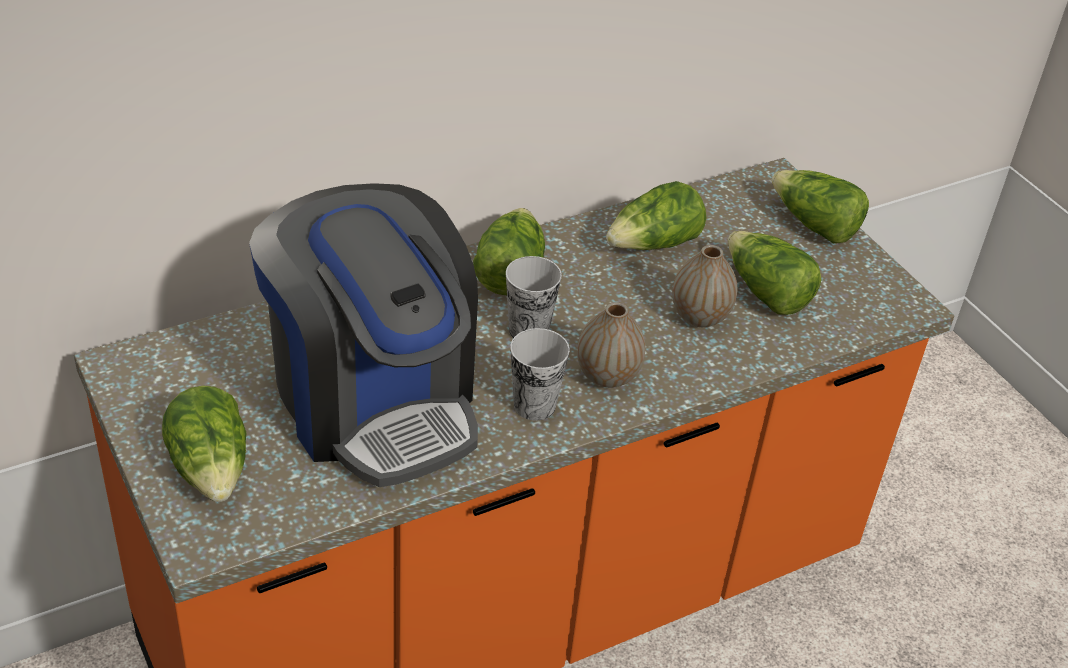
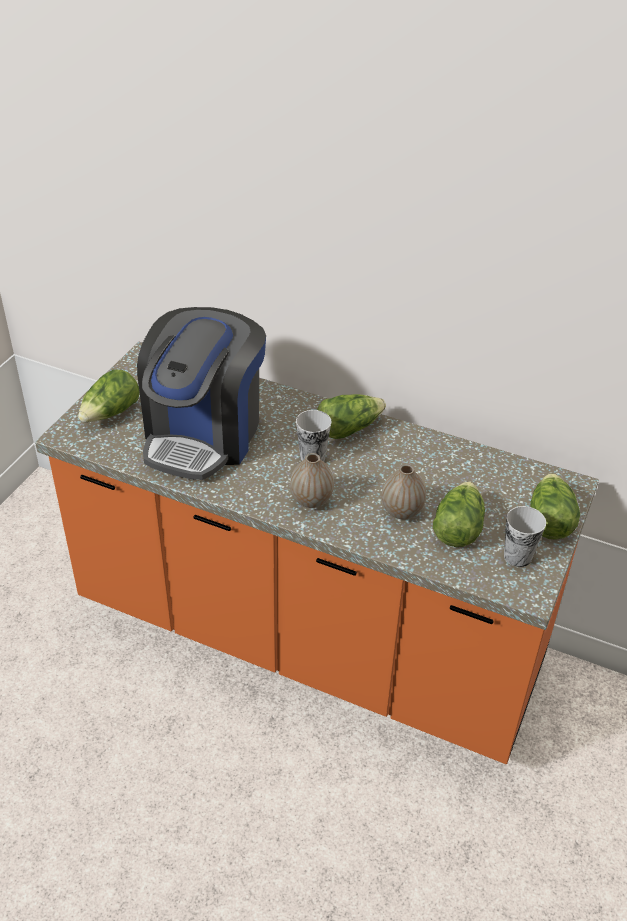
camera: 55 degrees right, 0 degrees up
cup [510,328,570,421] -> cup moved to [504,506,546,567]
lettuce [606,181,706,250] -> none

